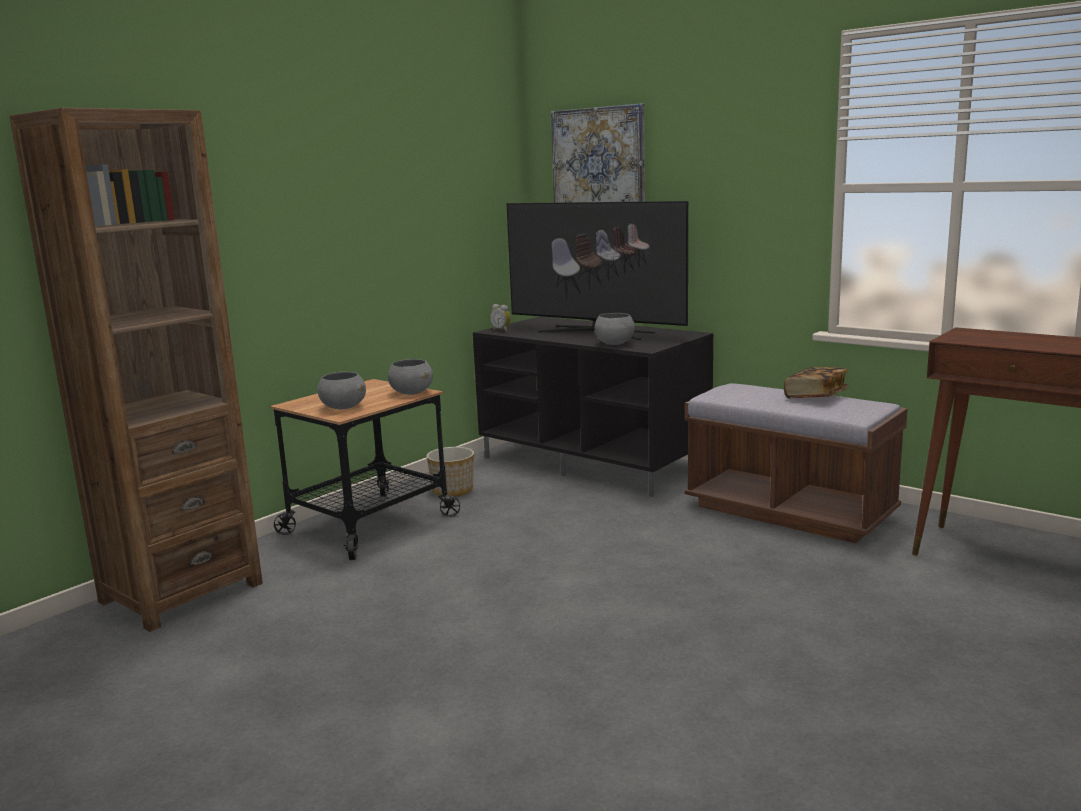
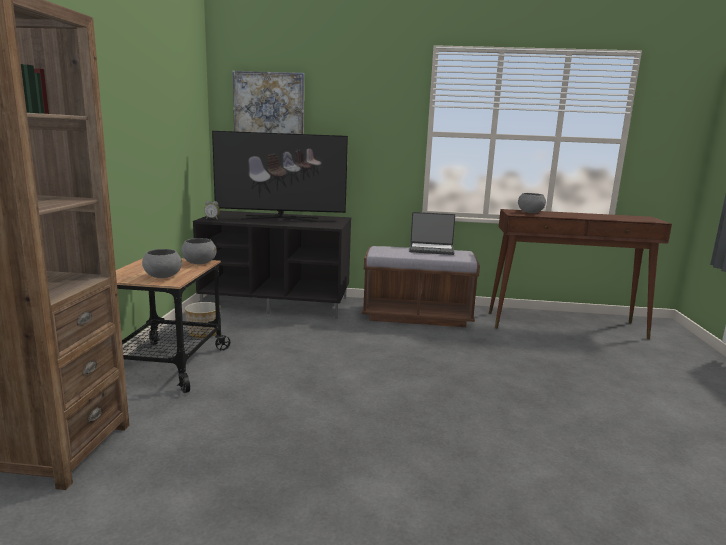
camera: 35 degrees left, 0 degrees up
grey bowl [595,313,635,345] -> grey bowl moved to [518,193,546,213]
book [784,367,848,398] -> laptop [409,212,455,255]

